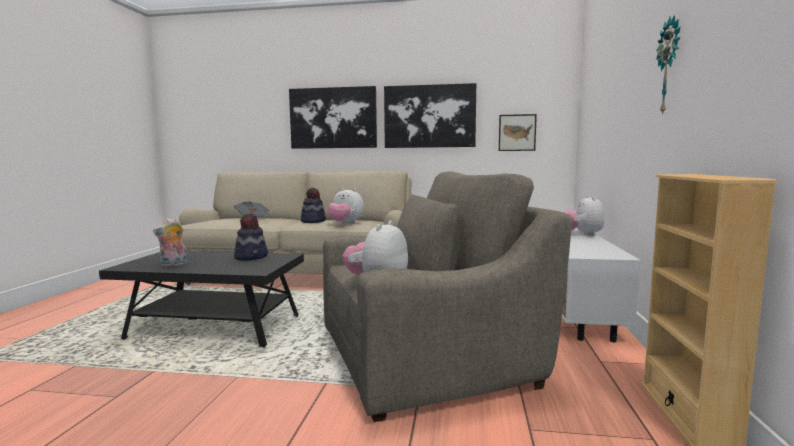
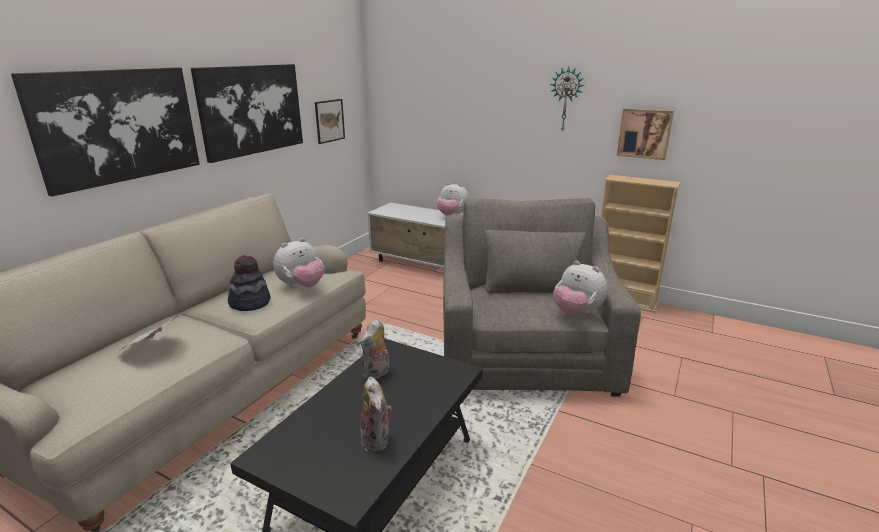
camera: 70 degrees left, 15 degrees up
hat [234,213,268,261] -> plush toy [360,318,390,379]
none -> picture [617,108,674,160]

